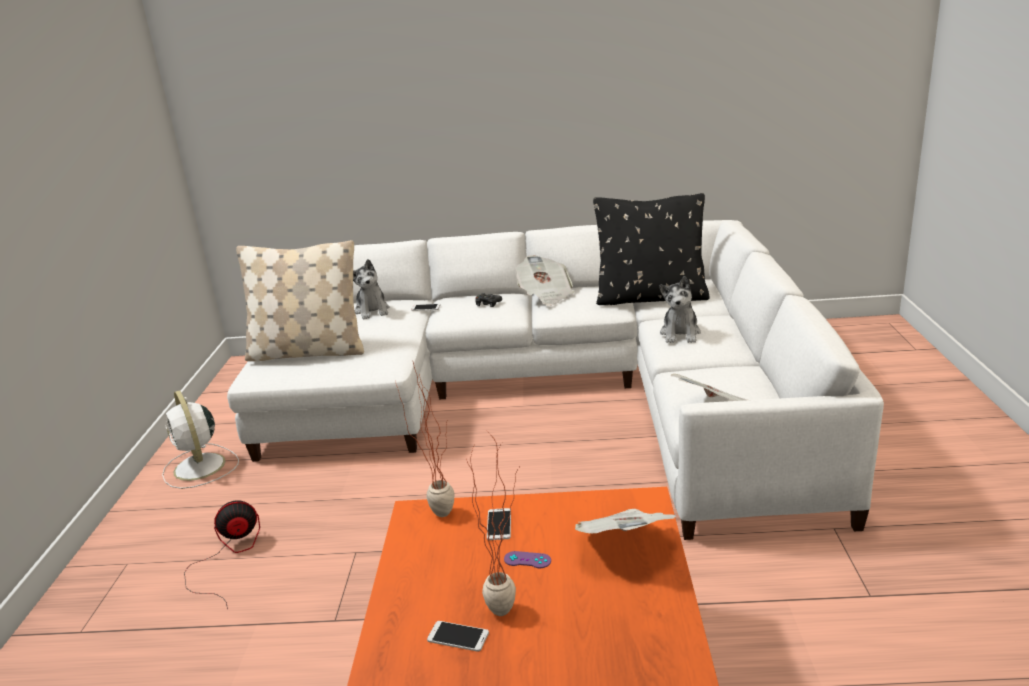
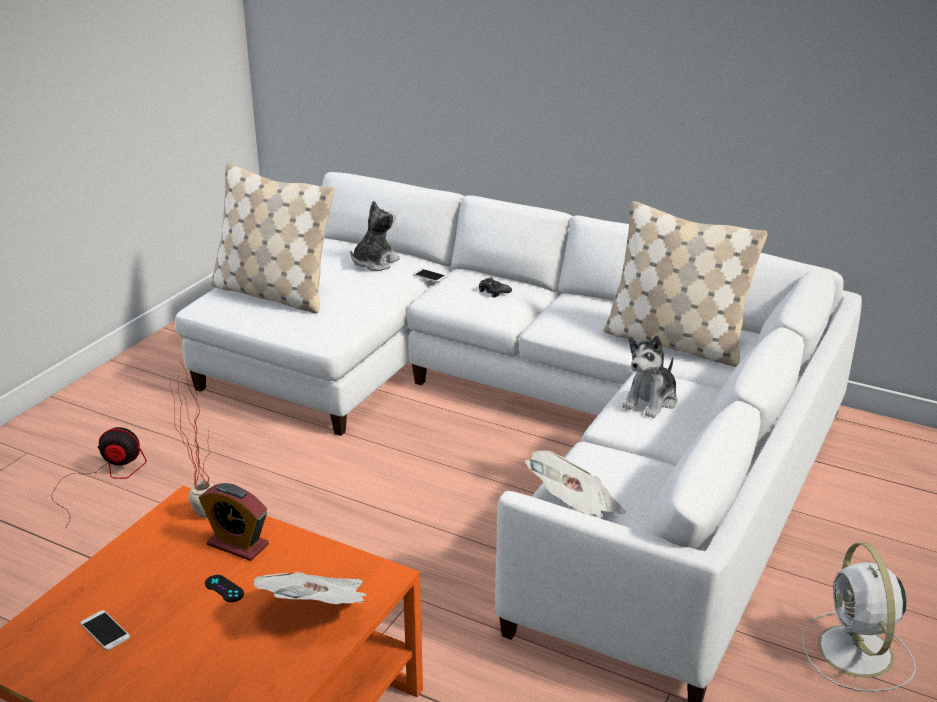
camera: 25 degrees right, 5 degrees up
white fan [162,390,239,489] -> white fan moved to [802,543,916,692]
plush toy [353,259,390,319] -> plush toy turned 150 degrees counterclockwise [350,201,400,271]
potted plant [466,430,519,616] -> none
phone [487,508,511,540] -> alarm clock [199,483,269,561]
purple game controller [504,551,551,568] -> black game controller [205,575,244,602]
newspaper [516,255,574,306] -> none
black pillow [593,193,710,305] -> beige pillow [603,201,767,367]

